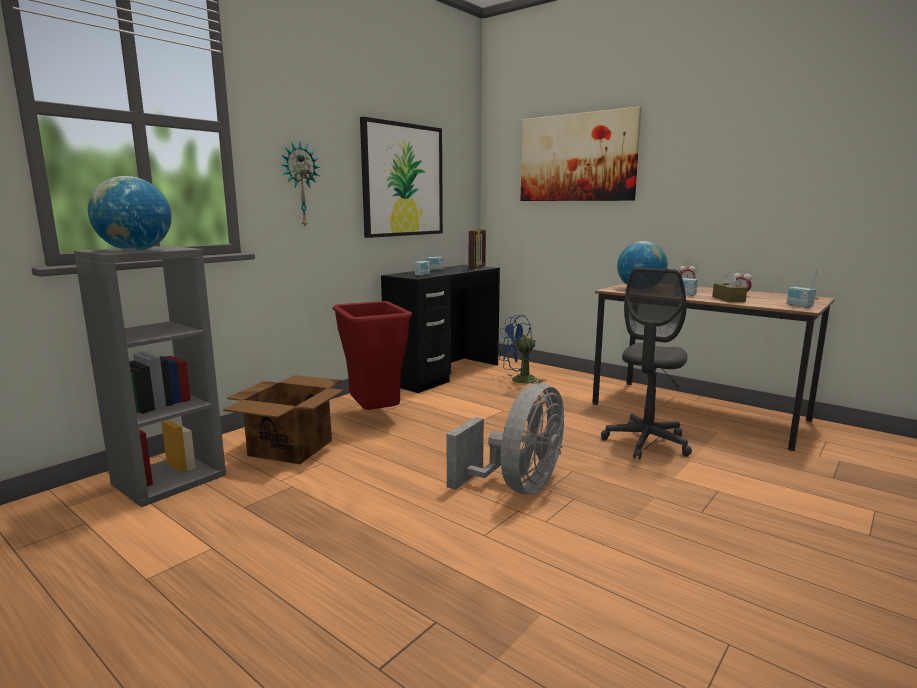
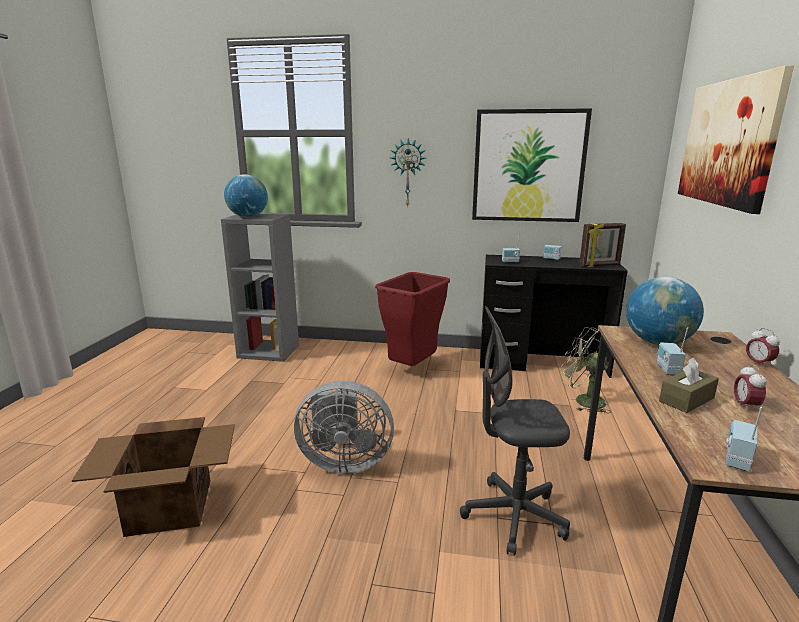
camera: 60 degrees right, 5 degrees up
cardboard box [223,375,344,464] -> cardboard box moved to [72,417,235,537]
blue fan [498,315,546,385] -> green fan [560,327,611,413]

